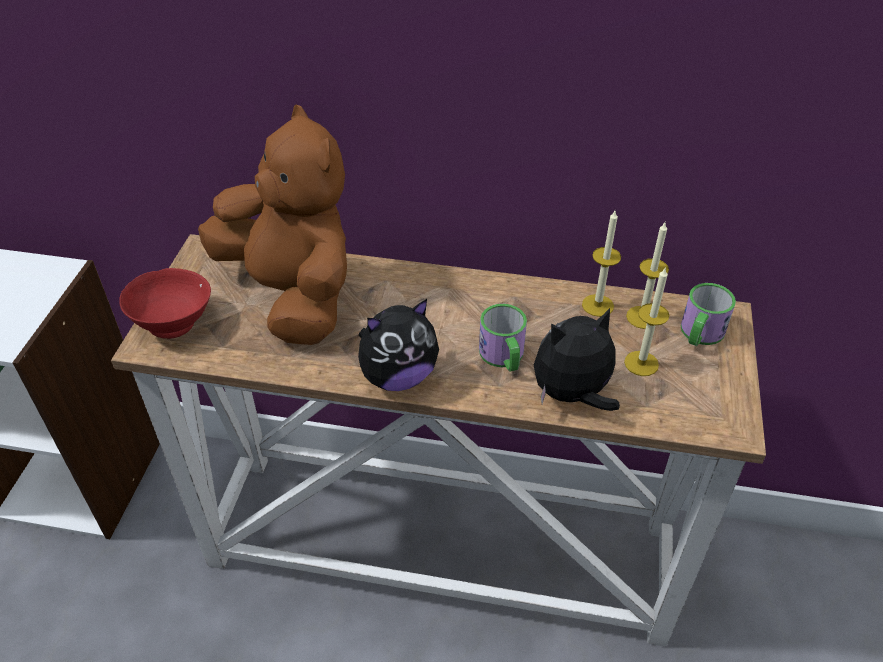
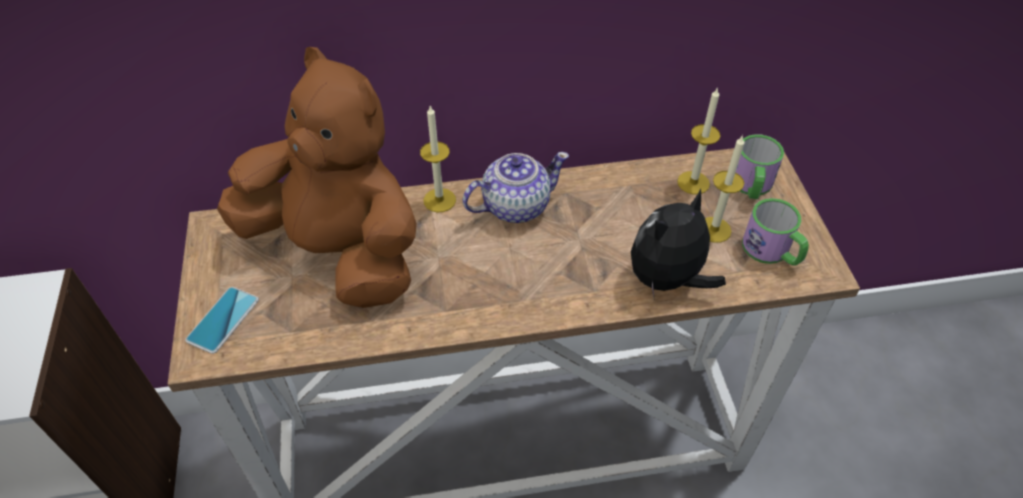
camera: 20 degrees left, 5 degrees up
red bowl [119,268,211,339] -> phone [185,287,259,354]
plush toy [358,299,439,391] -> none
mug [479,304,527,372] -> mug moved to [742,198,809,266]
candle [582,211,621,317] -> candle moved to [420,106,456,213]
none -> teapot [462,152,569,223]

